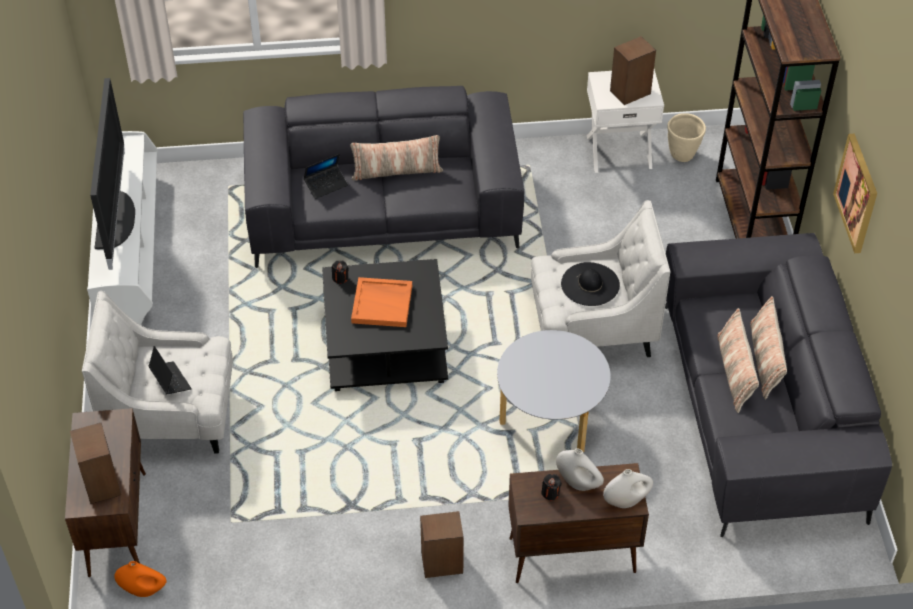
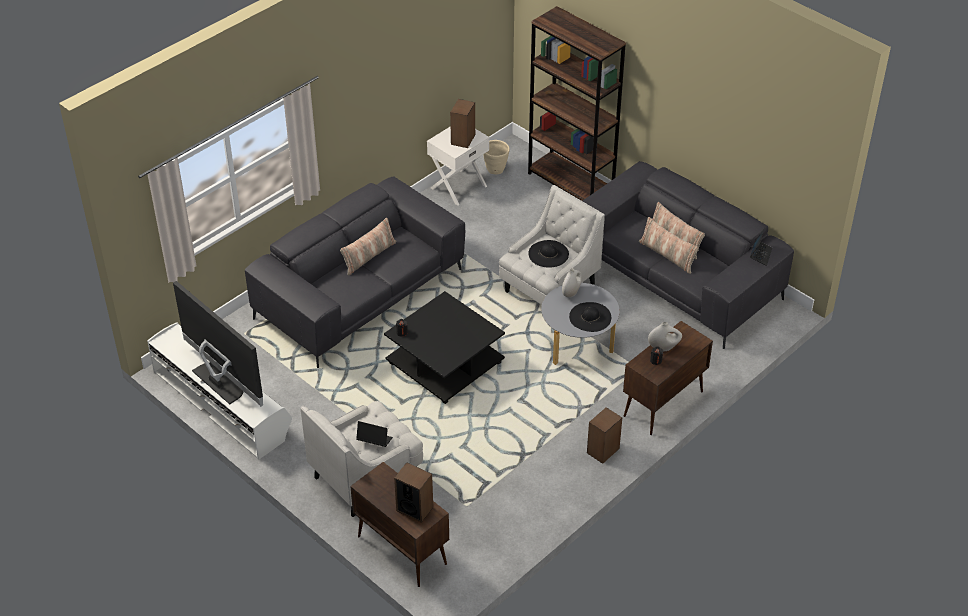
camera: 40 degrees left, 5 degrees down
orange vase [114,561,166,597] -> none
laptop [304,154,348,199] -> laptop moved to [750,228,772,266]
orange tray [351,277,412,327] -> none
white vase [603,469,653,508] -> white vase moved to [562,268,582,298]
picture [833,134,877,253] -> none
none -> black hat [569,302,611,332]

